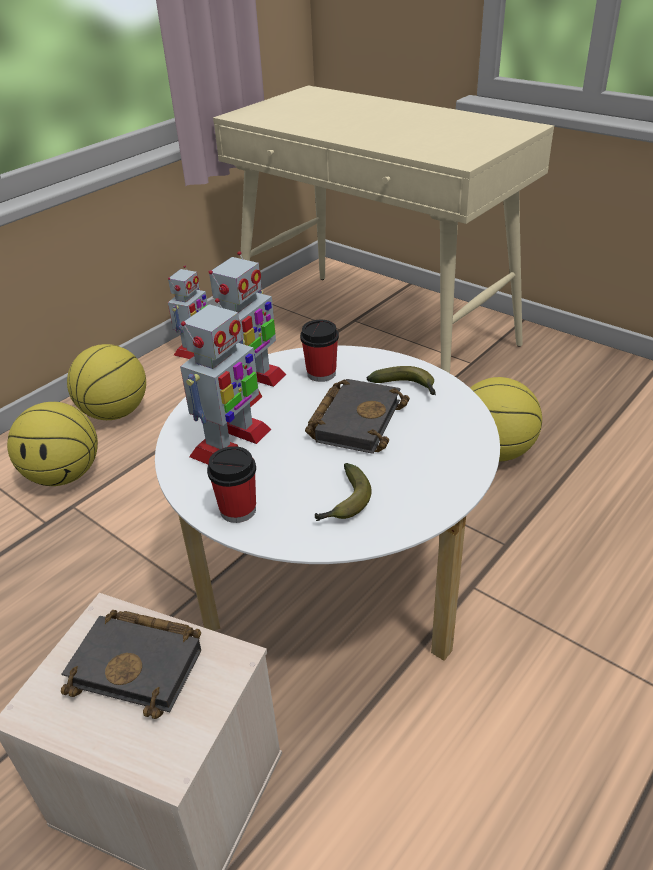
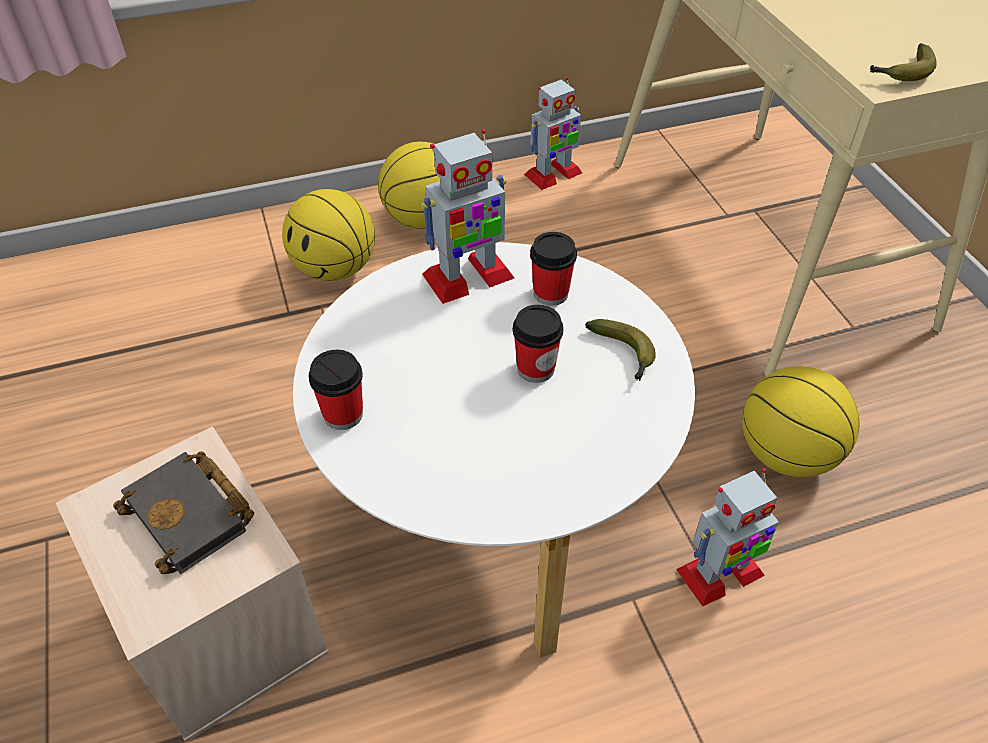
camera: 30 degrees right, 10 degrees up
toy robot [180,298,271,465] -> toy robot moved to [676,468,779,607]
black book [305,379,410,454] -> cup [513,305,564,383]
banana [315,463,372,521] -> banana moved to [870,43,937,81]

